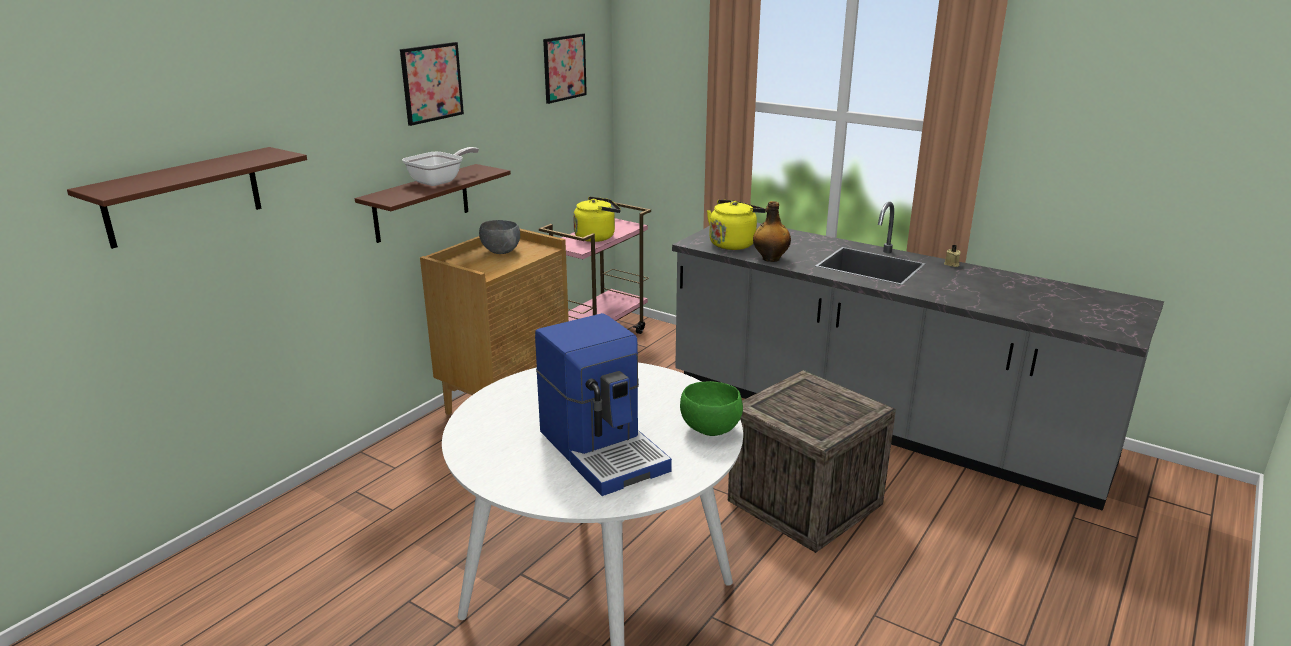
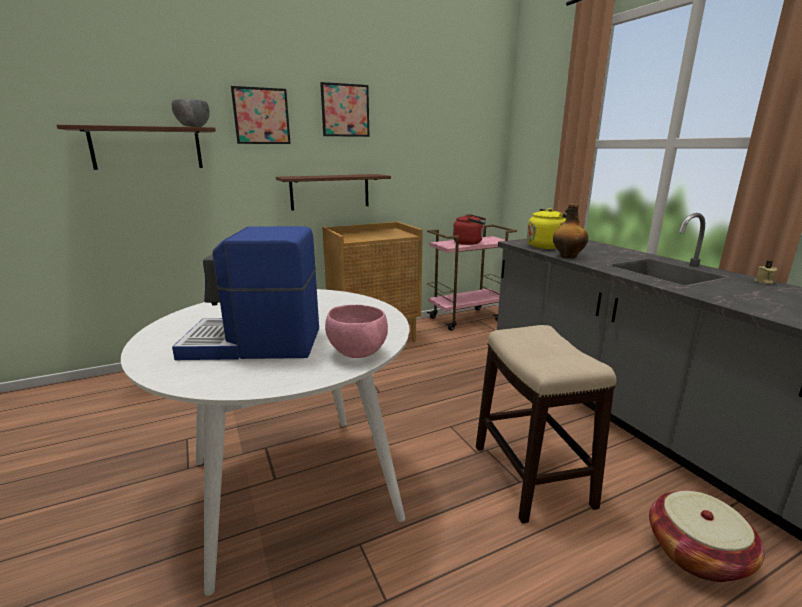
camera: 30 degrees right, 5 degrees down
frying pan [402,147,479,186] -> none
grey bowl [479,220,520,254] -> grey bowl moved to [172,99,210,127]
coffee machine [535,313,672,496] -> coffee machine turned 90 degrees clockwise [172,226,319,360]
picture [543,34,587,104] -> picture moved to [231,86,291,144]
yellow kettle [573,197,621,242] -> red kettle [453,214,486,245]
green bowl [680,381,743,436] -> pink bowl [325,305,388,358]
crate [728,370,896,553] -> stool [476,325,617,524]
none -> basket [649,491,765,582]

